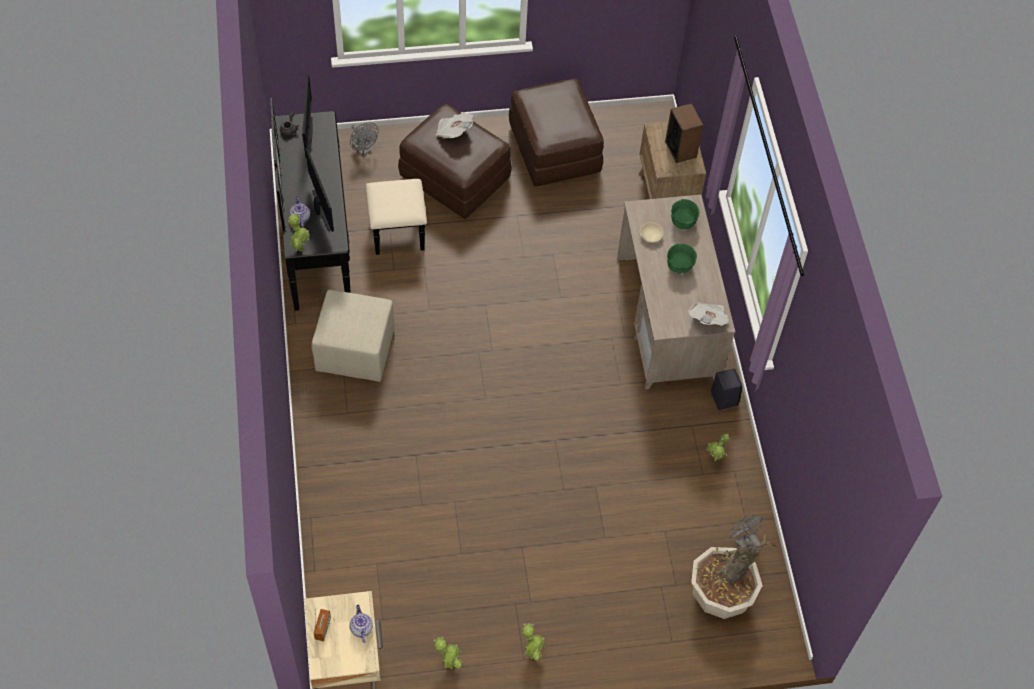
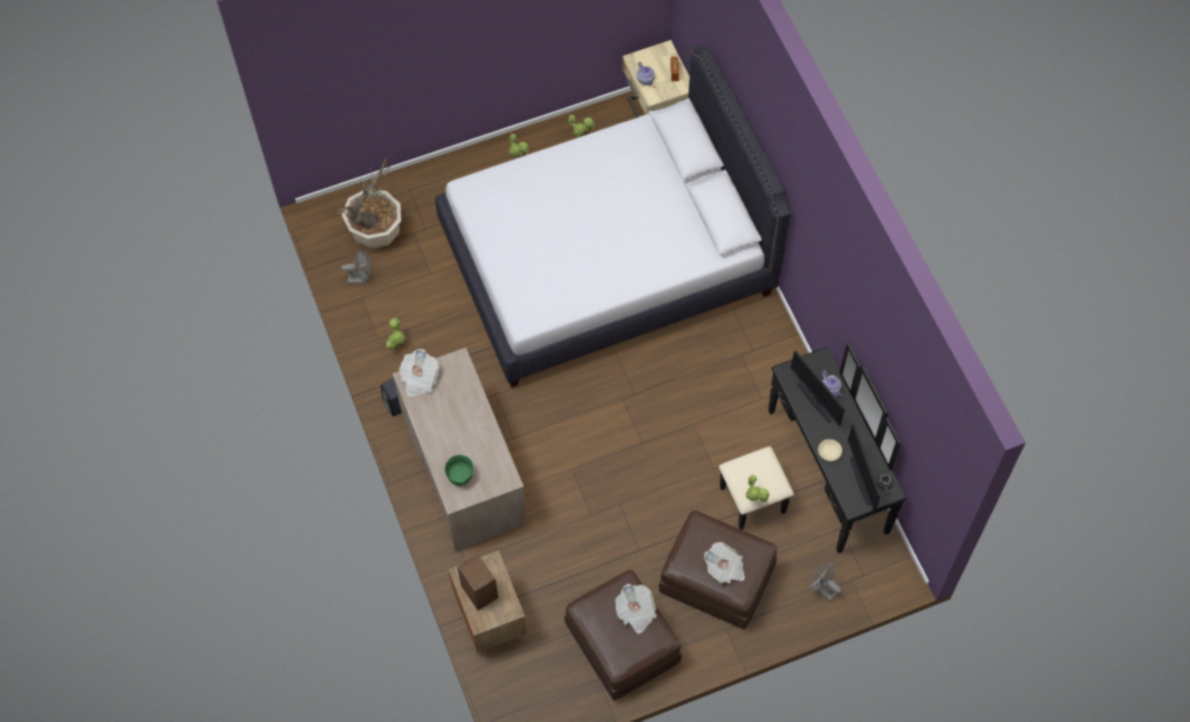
camera: 170 degrees right, 5 degrees up
potted plant [288,214,310,251] -> potted plant moved to [746,474,769,503]
beige ottoman [311,290,395,382] -> none
beige bowl [639,222,663,243] -> beige bowl moved to [818,439,842,461]
green bowl [667,244,697,273] -> none
grey fan [730,515,762,554] -> grey fan turned 45 degrees counterclockwise [341,249,372,284]
none -> white bed [435,45,791,388]
none -> newspaper [615,584,657,633]

